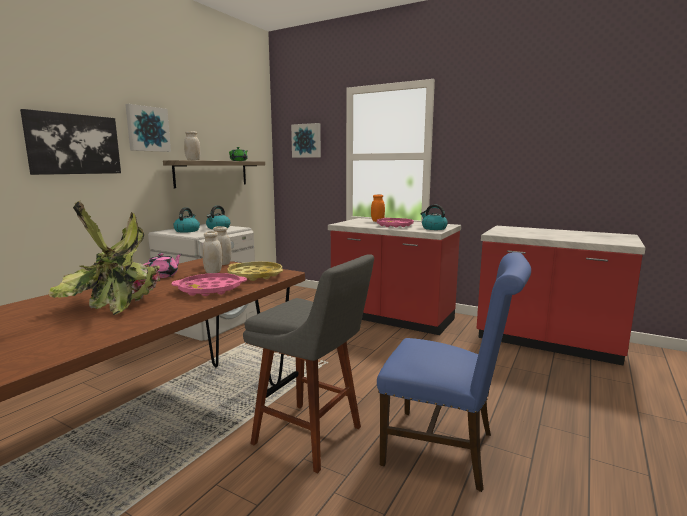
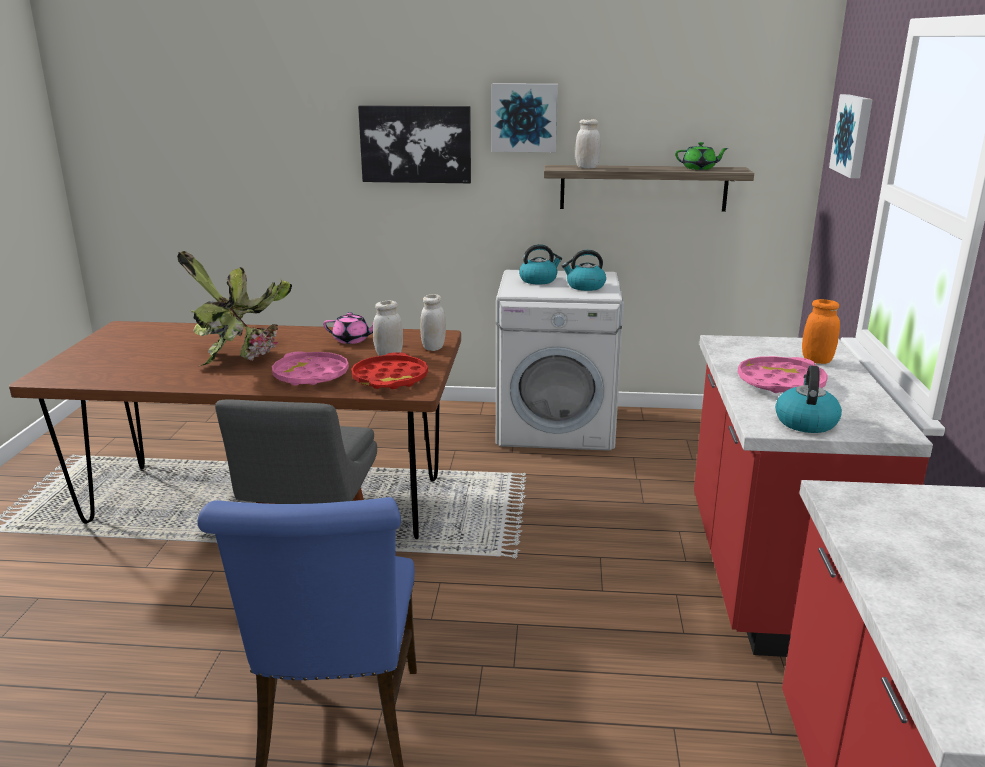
camera: 65 degrees right, 10 degrees up
yellow tray [227,262,283,281] -> red tray [351,352,428,389]

